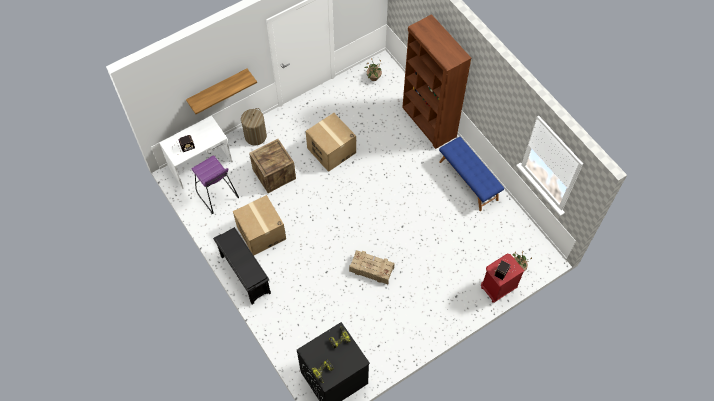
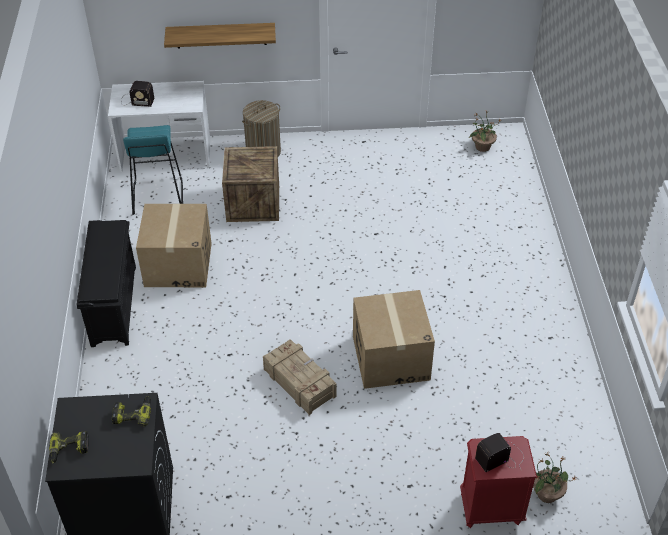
camera: 30 degrees right, 15 degrees down
purple stool [192,155,239,214] -> turquoise stool [123,125,183,215]
cardboard box [306,113,356,172] -> cardboard box moved to [353,290,435,389]
brown bookcase [402,14,471,149] -> none
blue bench [439,137,504,211] -> none

